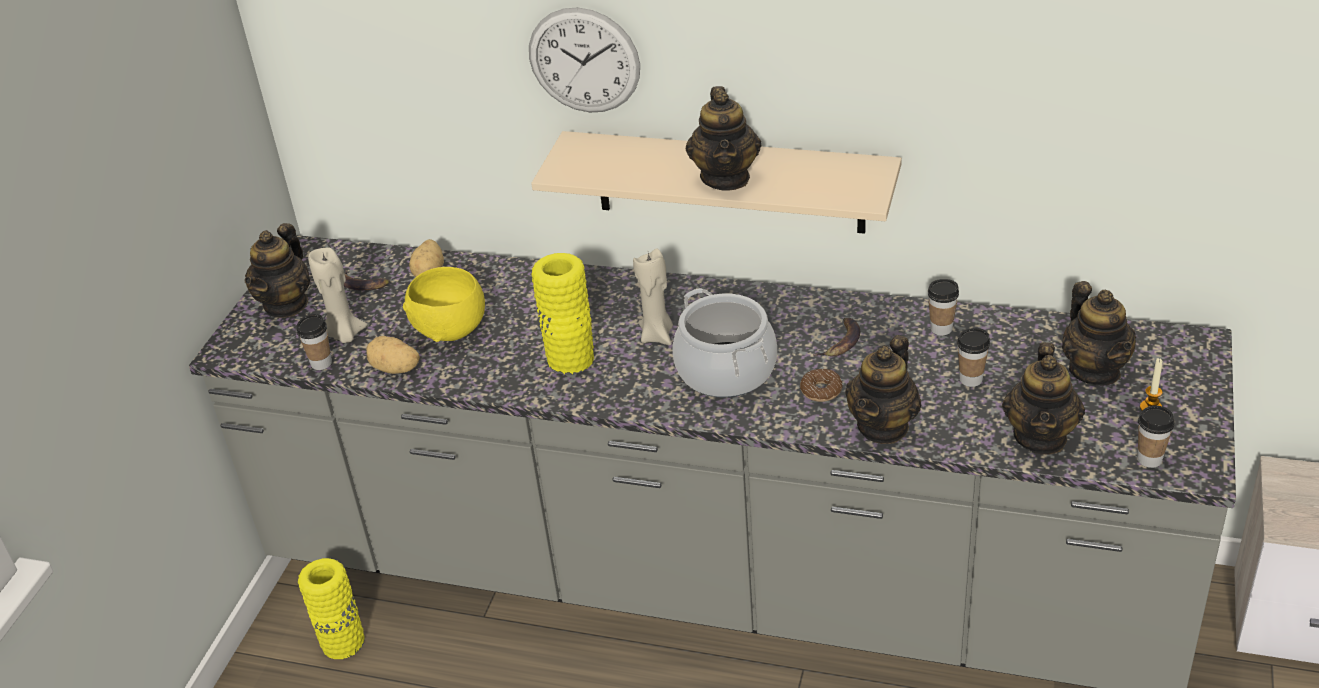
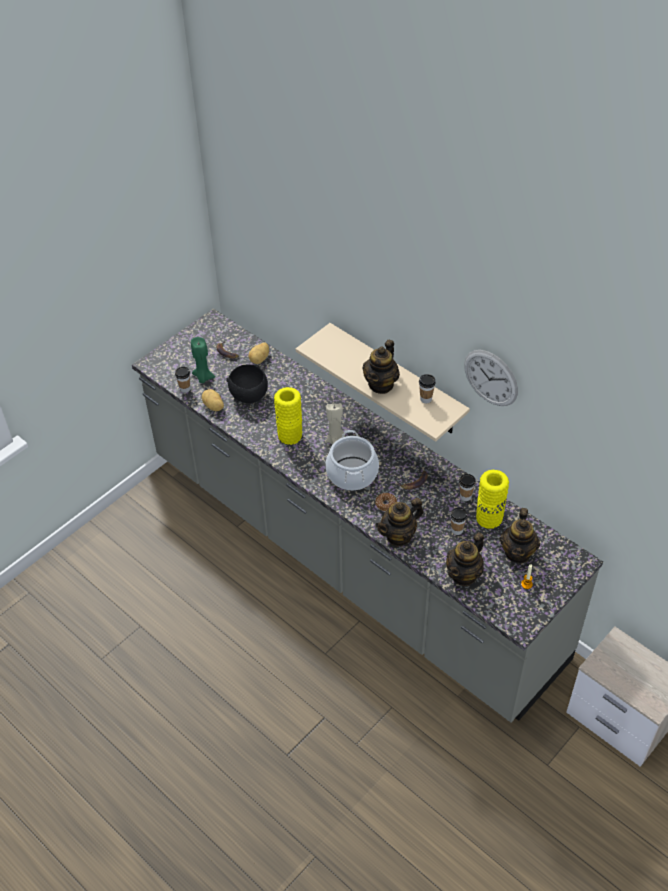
camera: 25 degrees right, 10 degrees up
teapot [245,223,310,318] -> none
yellow vase [298,558,365,659] -> yellow vase moved to [476,470,509,529]
beige candle [308,247,368,343] -> green candle [191,337,215,383]
yellow bowl [403,267,485,342] -> black bowl [226,364,268,403]
wall clock [529,7,640,112] -> wall clock moved to [464,350,518,406]
cup [1137,406,1174,468] -> cup moved to [419,374,436,403]

